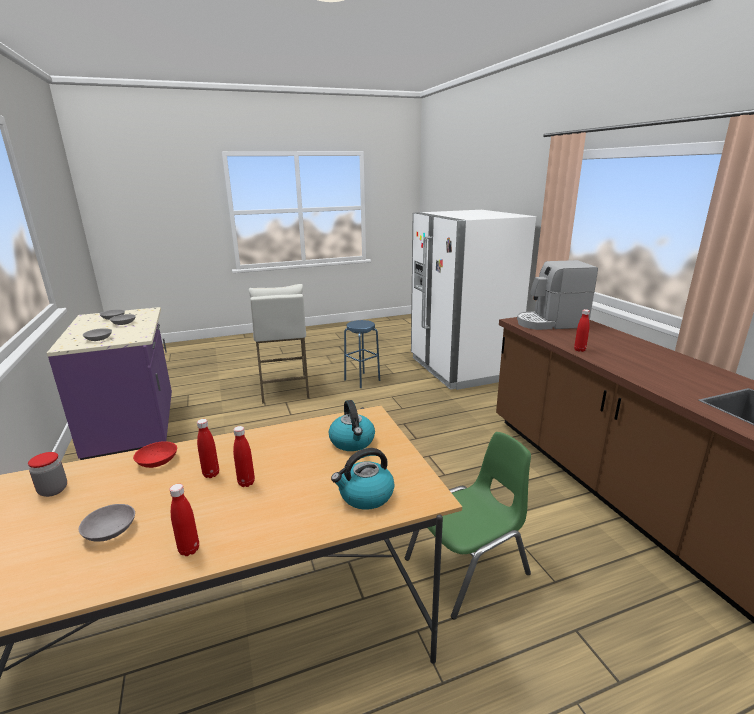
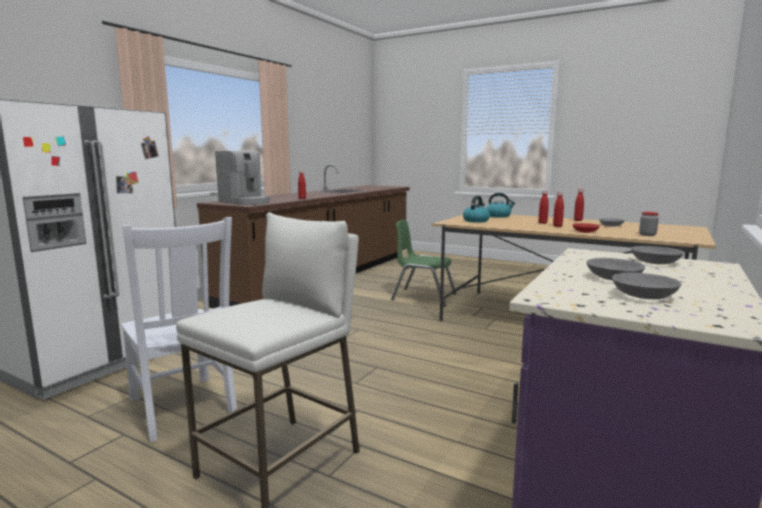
camera: 130 degrees left, 10 degrees down
blue stool [344,320,380,388] -> white chair [121,217,237,442]

